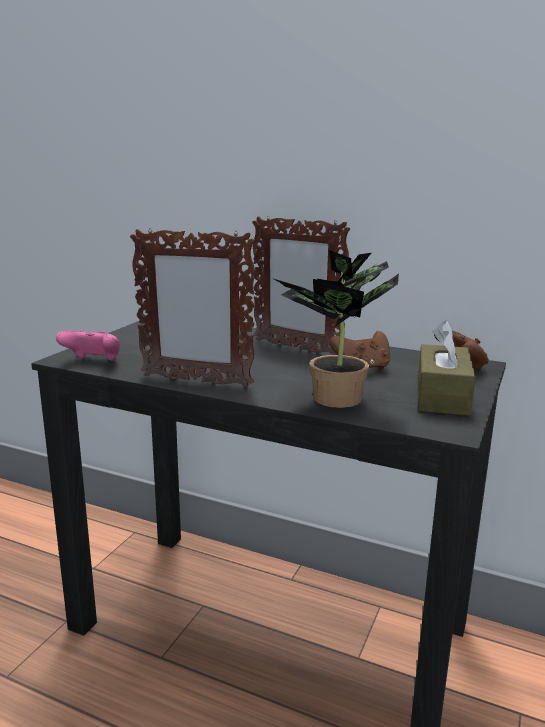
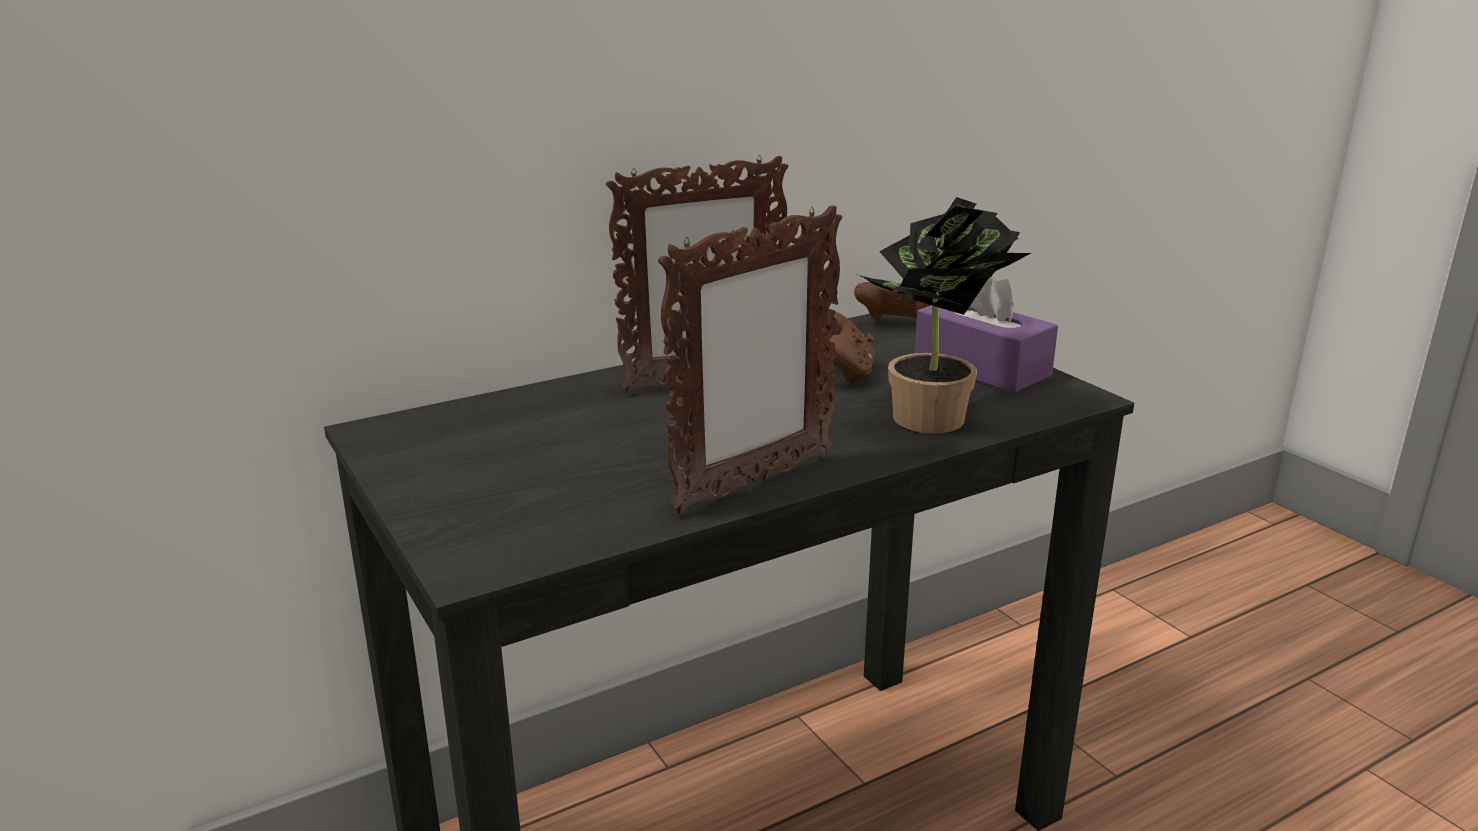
camera: 55 degrees left, 5 degrees up
pink game controller [56,331,120,361] -> none
brown tissue box [418,321,476,416] -> purple tissue box [915,276,1058,393]

